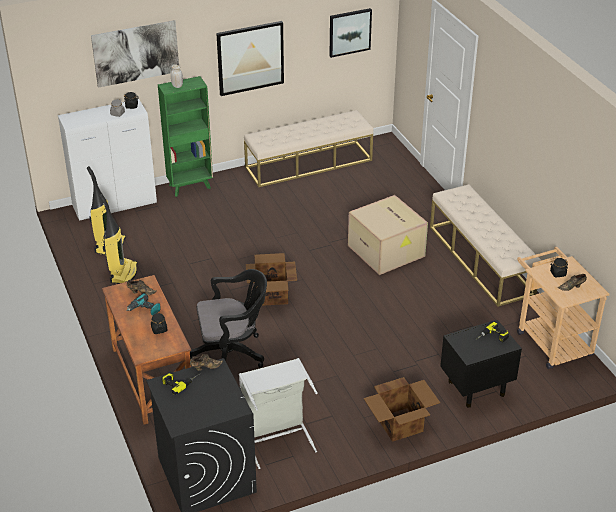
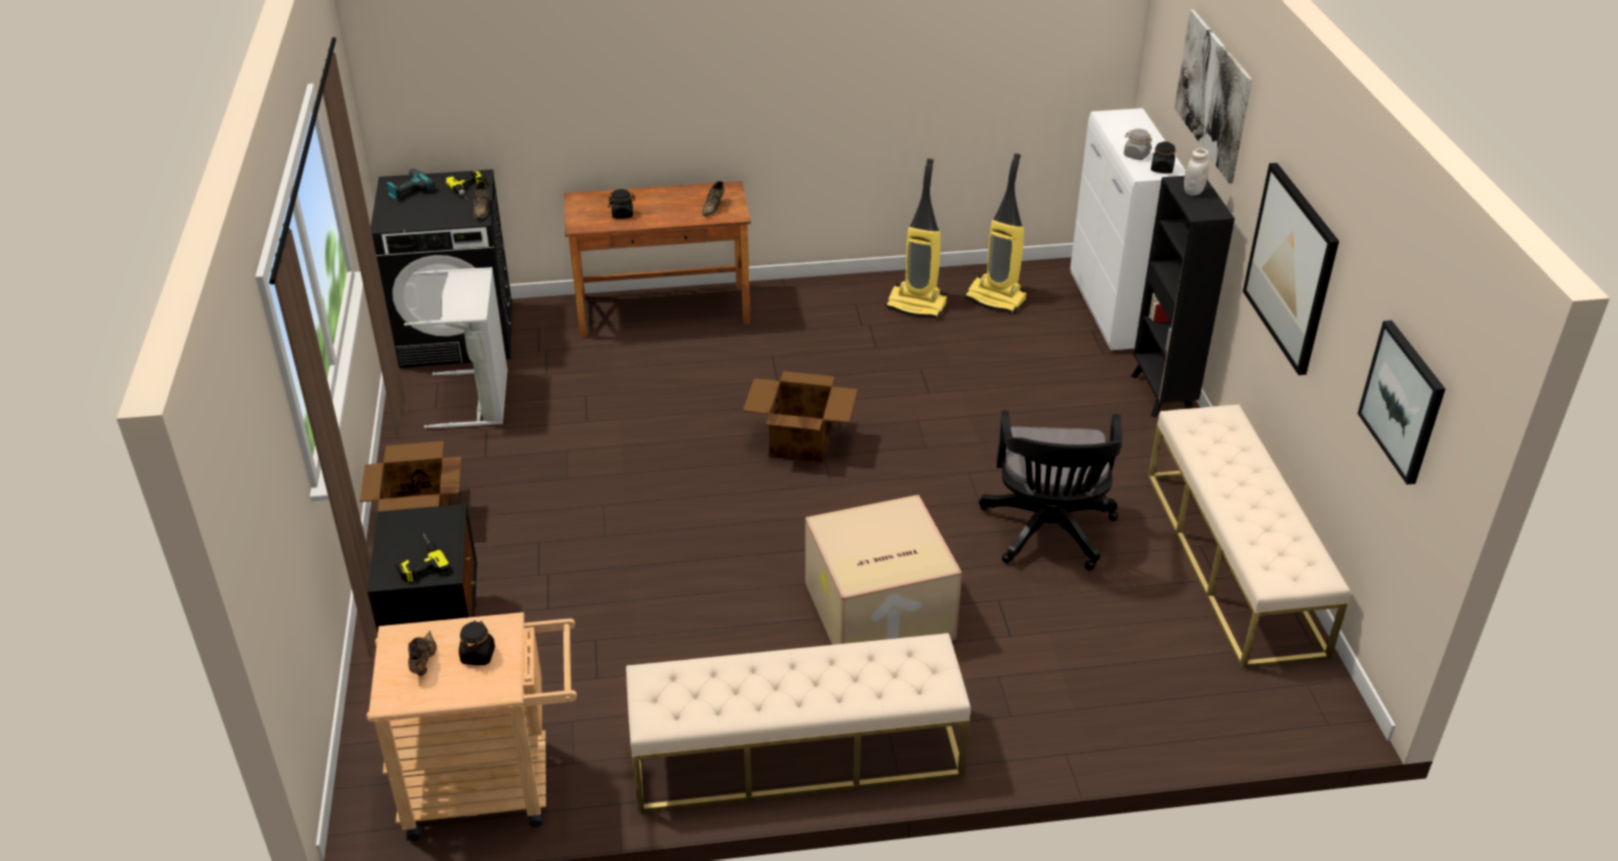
camera: 105 degrees right, 0 degrees up
power drill [126,293,161,316] -> power drill moved to [387,168,435,200]
green bookcase [158,76,213,197] -> black bookcase [1131,176,1235,418]
black office chair [190,269,267,368] -> black office chair moved to [979,410,1122,571]

